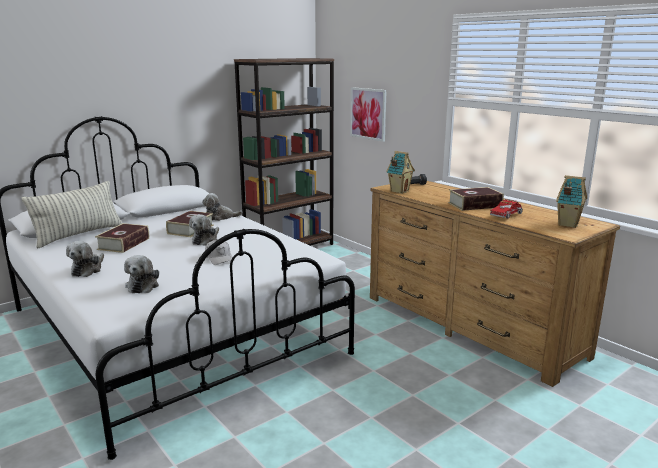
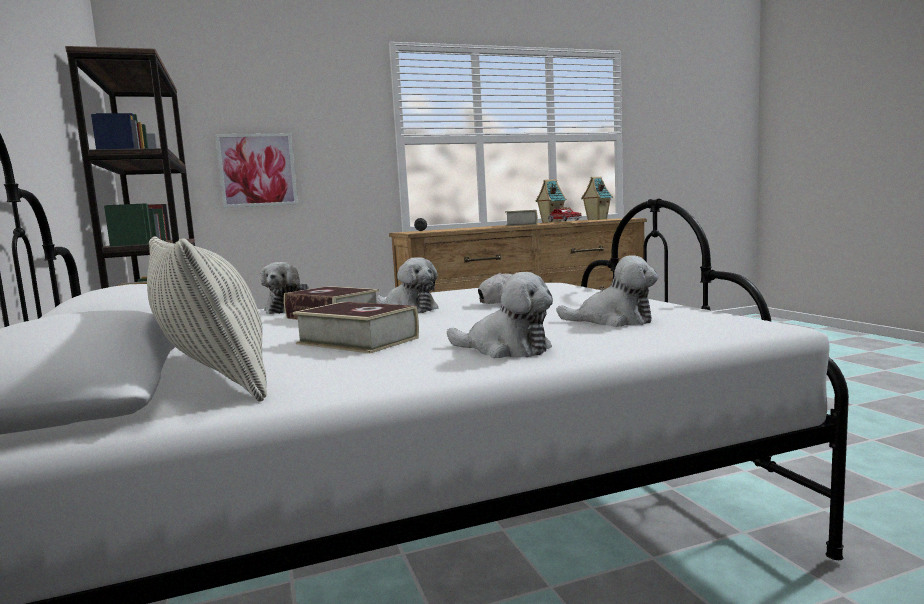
camera: 70 degrees left, 10 degrees down
toy house [386,151,415,193] -> toy house moved to [536,179,566,223]

